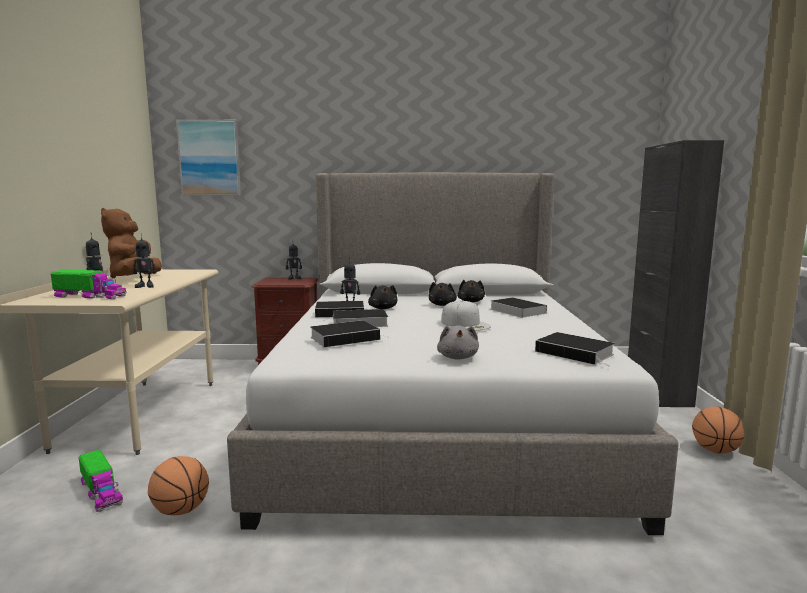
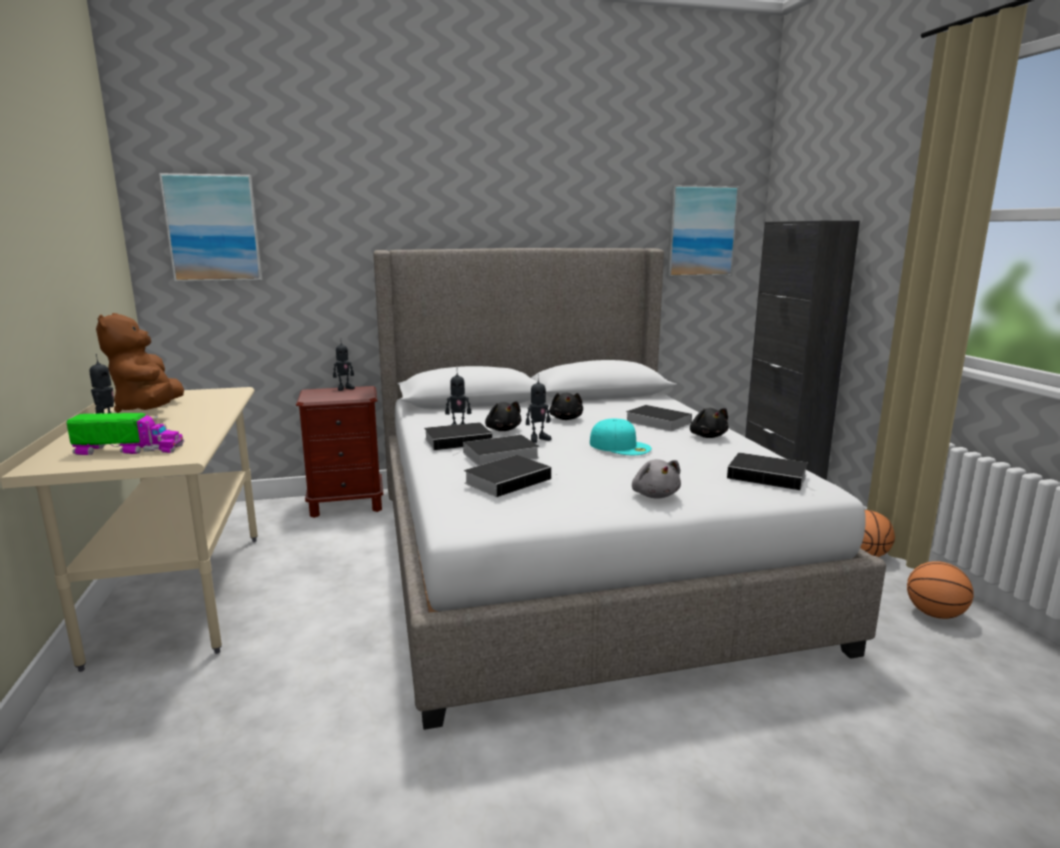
camera: 15 degrees left, 5 degrees up
toy truck [78,450,123,512] -> none
toy robot [133,233,157,288] -> toy robot moved to [526,374,551,443]
basketball [148,456,209,515] -> basketball moved to [907,561,974,619]
white cap [441,301,491,331] -> turquoise cap [590,418,652,455]
black plush toy [457,280,485,303] -> black plush toy moved to [690,408,728,438]
none -> picture [667,185,739,277]

